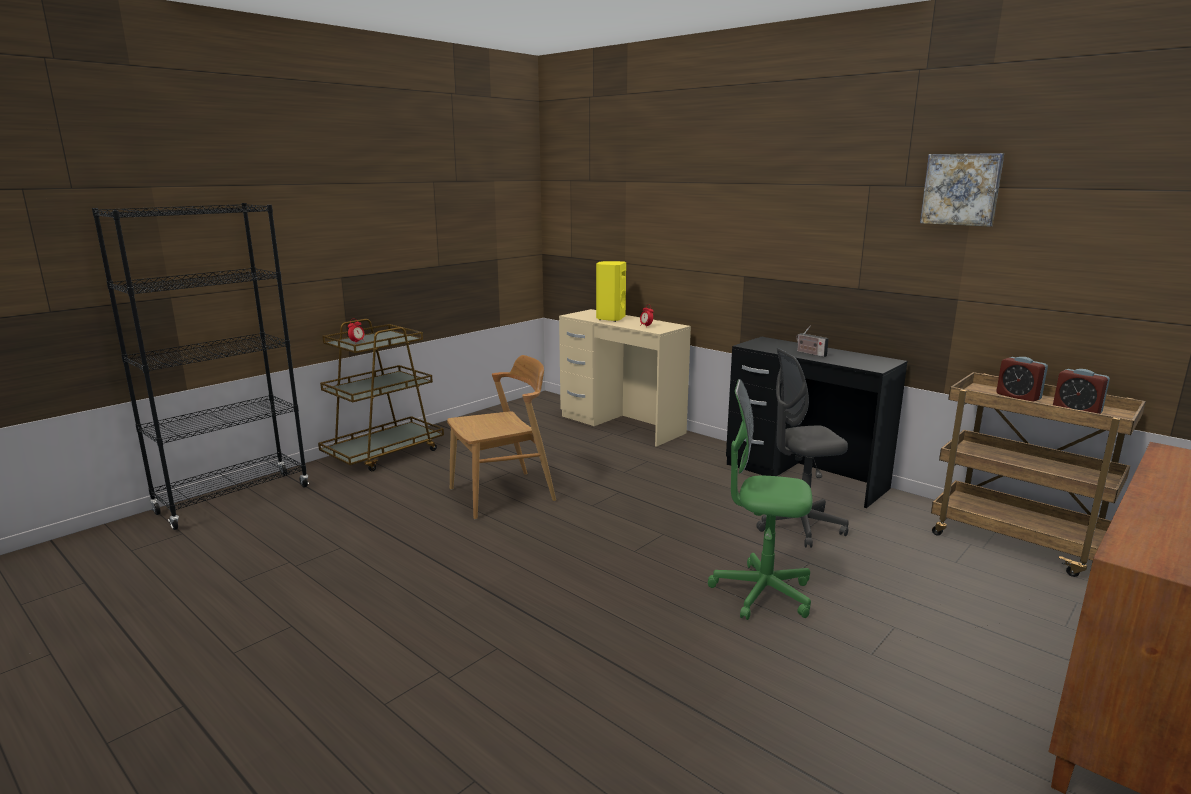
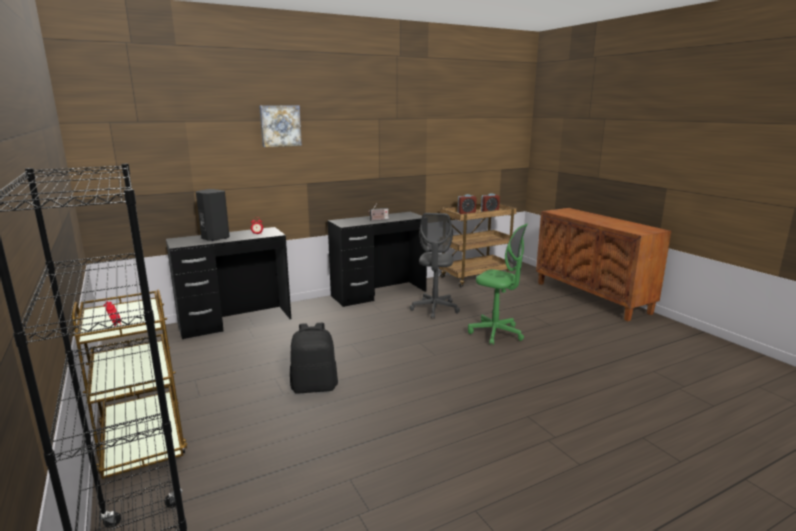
camera: 70 degrees left, 0 degrees up
brown chair [447,355,556,519] -> black backpack [290,323,338,394]
beige desk [559,309,691,447] -> black desk [166,227,291,339]
yellow speaker [596,261,626,322] -> black speaker [196,189,230,241]
green office chair [708,379,813,620] -> green office chair turned 90 degrees counterclockwise [468,223,528,345]
picture [920,153,1004,227] -> picture moved to [259,106,302,147]

